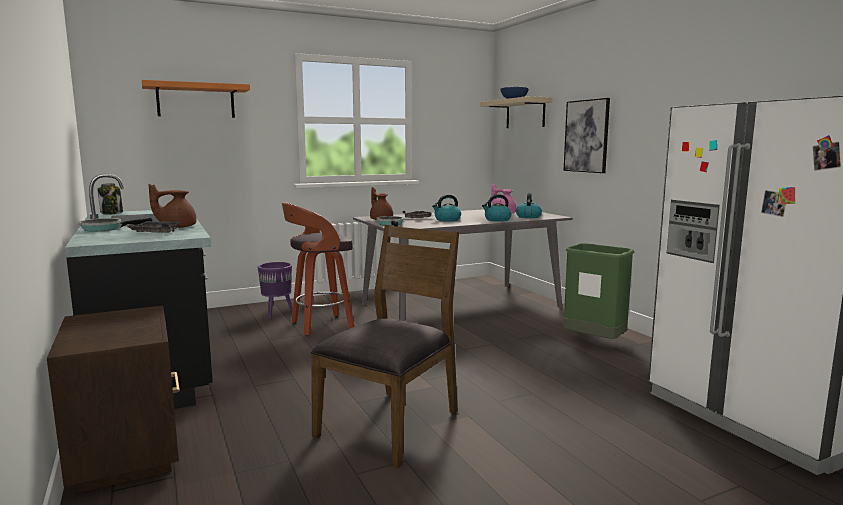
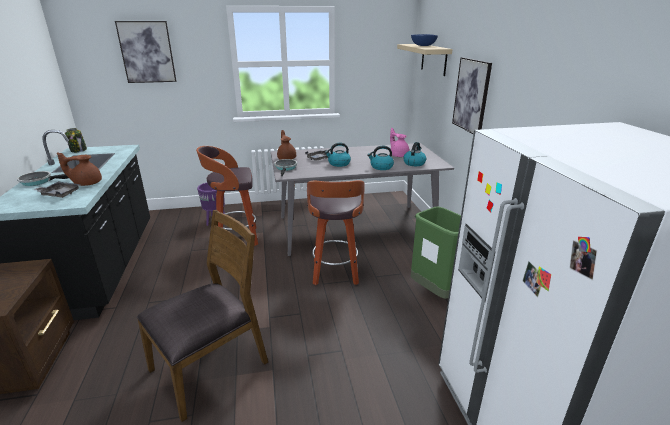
camera: 15 degrees right, 15 degrees up
orange shelf [142,80,250,118] -> picture [115,21,177,83]
none -> stool [307,180,365,285]

